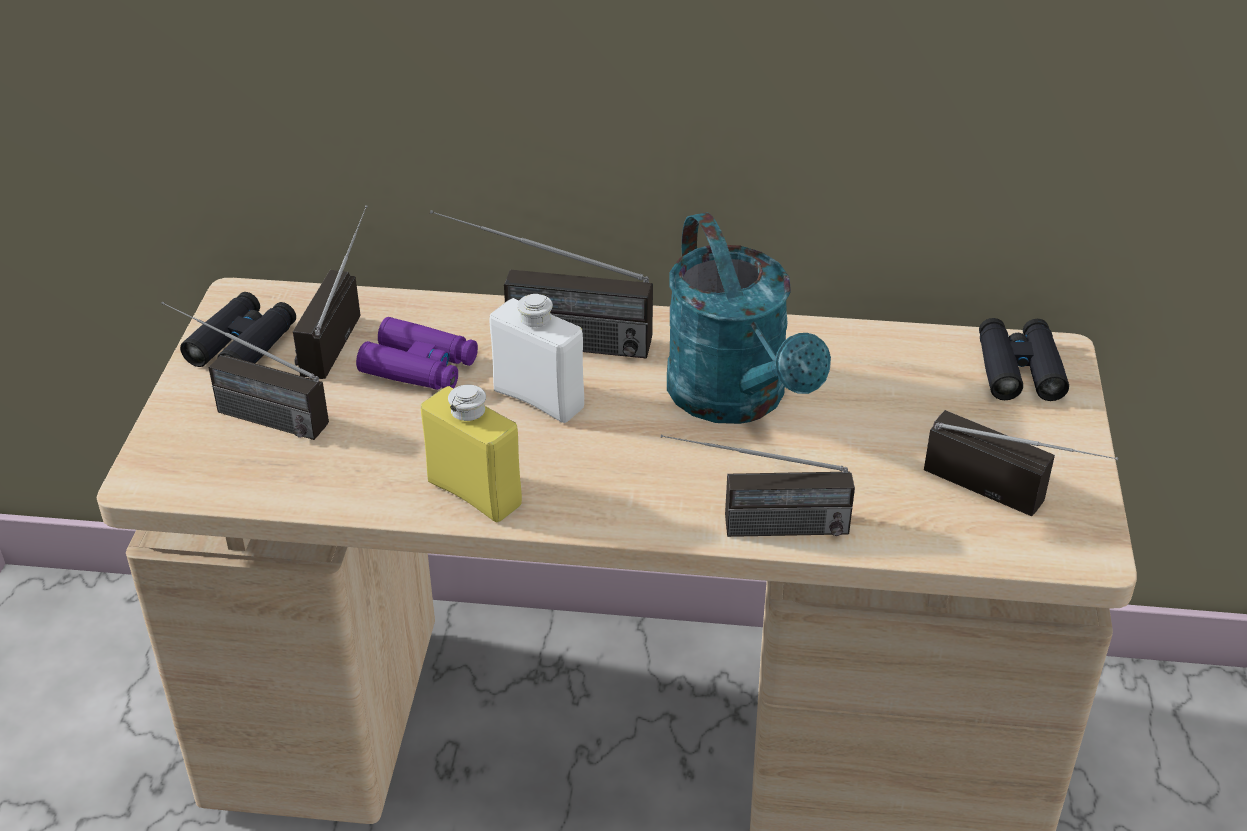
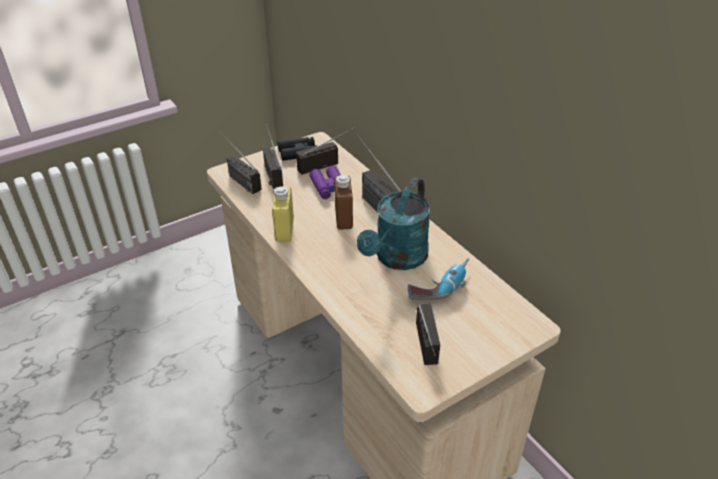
camera: 50 degrees right, 0 degrees up
white bottle [490,294,584,423] -> brown bottle [334,175,353,230]
radio [661,434,855,537] -> radio moved to [219,131,262,194]
black binoculars [979,318,1069,401] -> none
none -> power drill [408,258,469,300]

